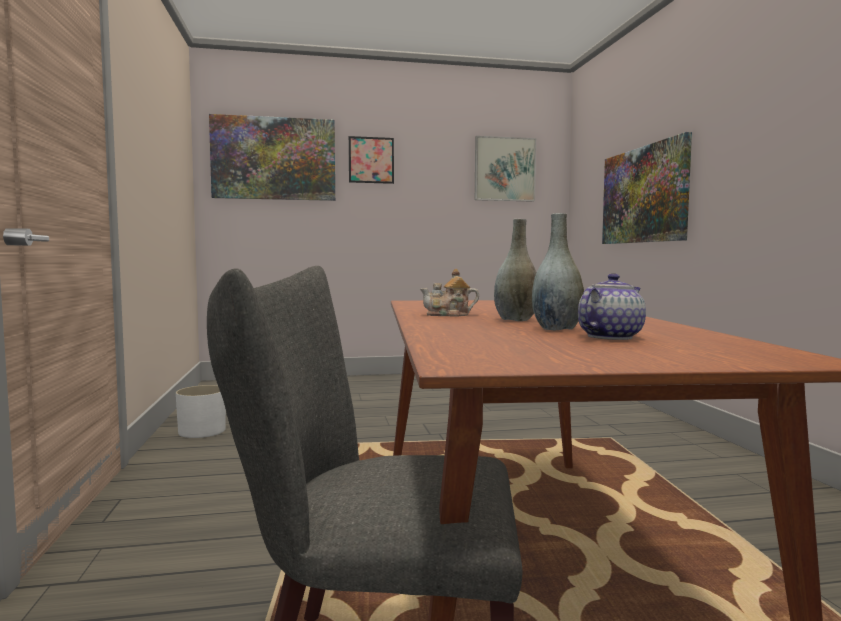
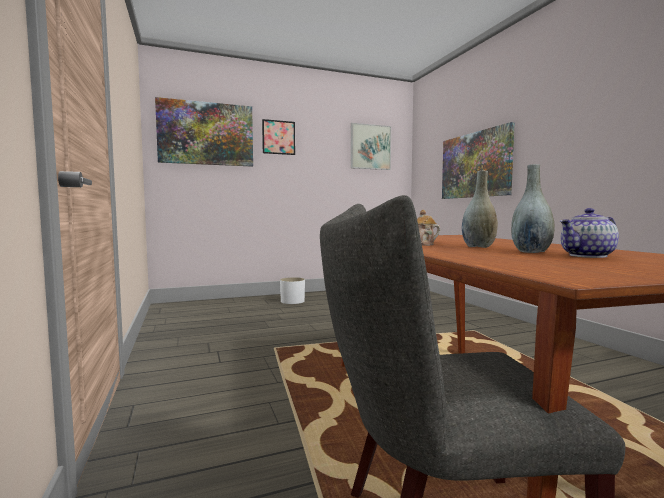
camera: 10 degrees left, 0 degrees up
white planter [176,385,226,438] -> white planter moved to [280,277,305,304]
teapot [578,273,646,340] -> teapot turned 150 degrees counterclockwise [560,208,619,258]

